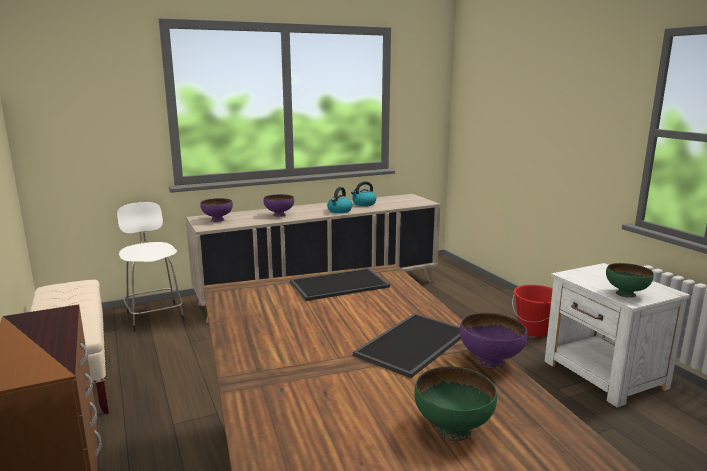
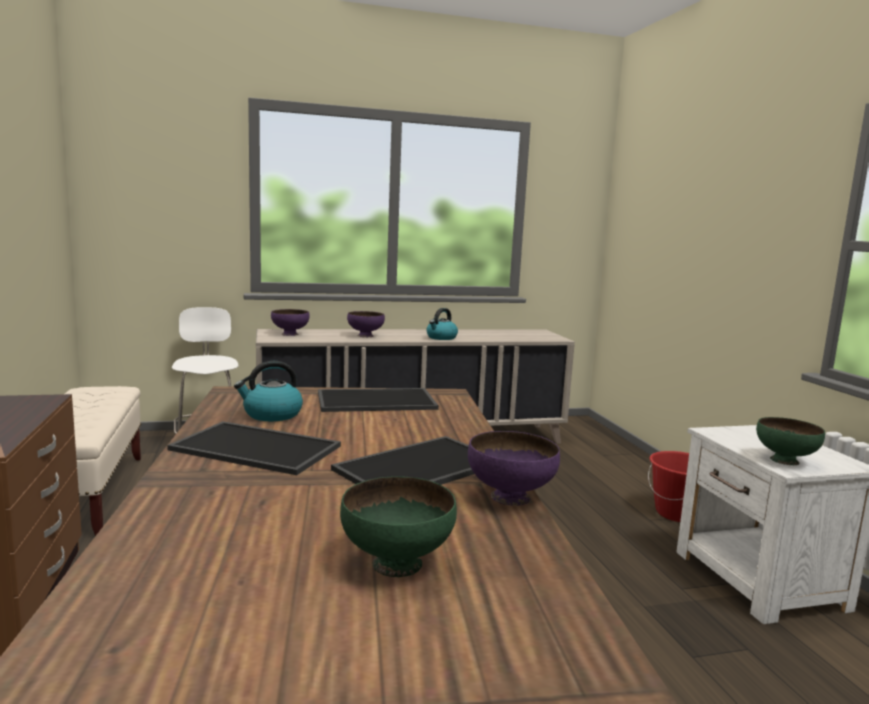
camera: 10 degrees right, 5 degrees down
kettle [351,181,376,206] -> kettle moved to [234,361,303,421]
none -> tray [167,421,341,475]

